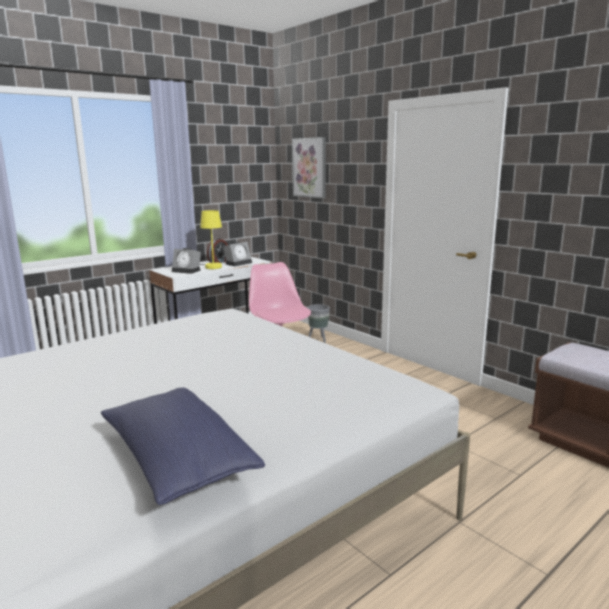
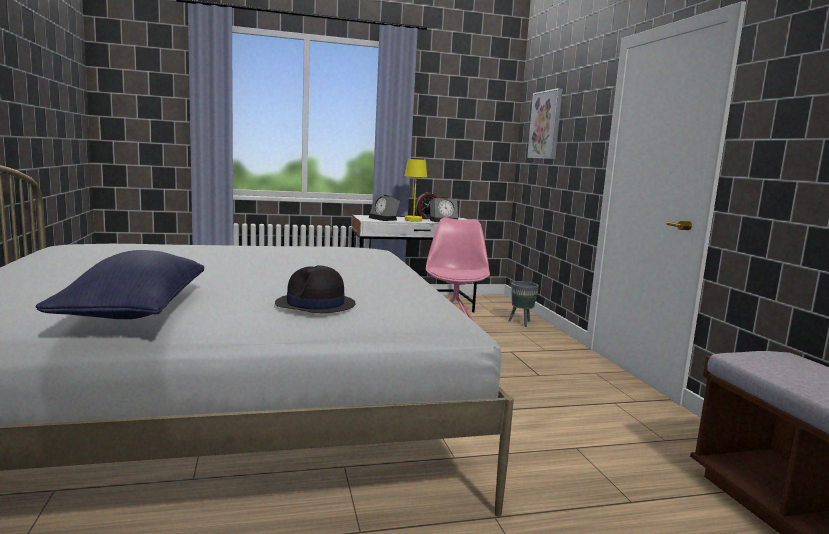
camera: 25 degrees right, 5 degrees down
none -> black hat [275,265,356,313]

